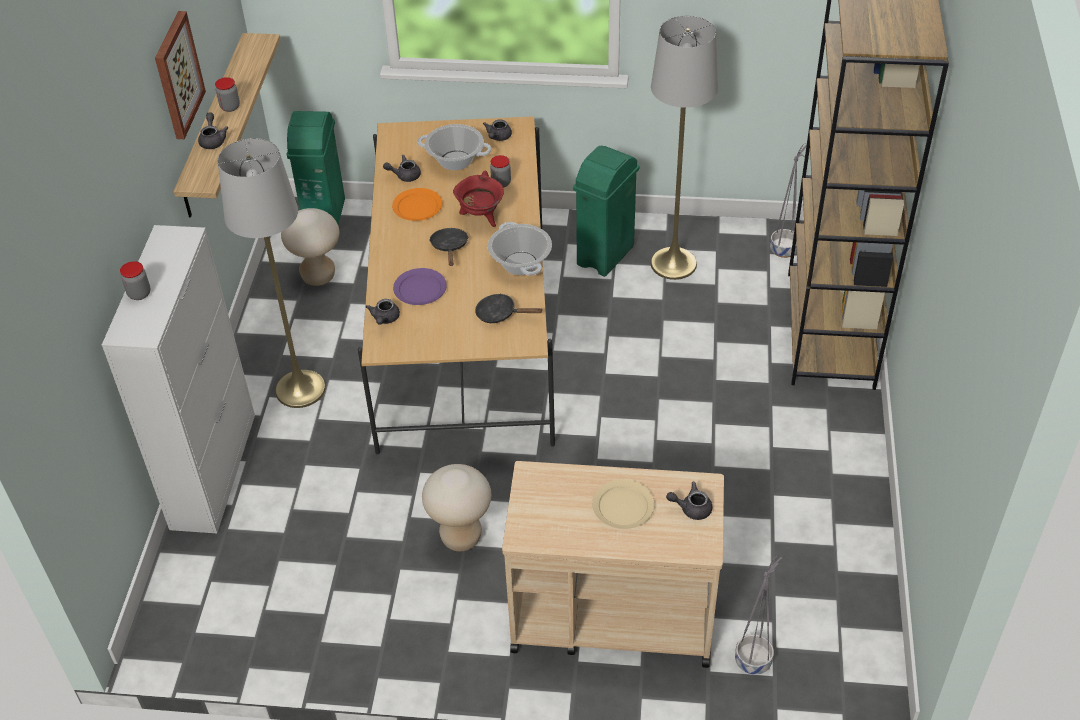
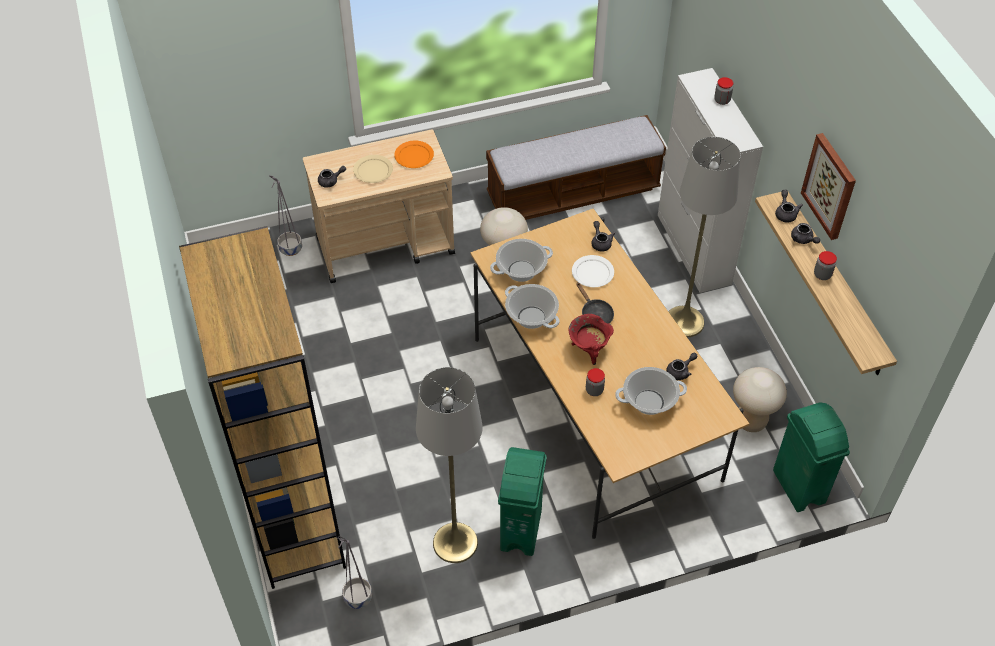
camera: 155 degrees right, 5 degrees up
orange plate [392,188,442,221] -> orange plate moved to [394,141,434,168]
purple plate [393,268,447,305] -> white plate [572,255,614,287]
black frying pan [475,293,542,323] -> cooking pot [490,239,553,282]
grey teapot [483,119,512,141] -> grey teapot moved to [775,190,803,223]
none -> bench [486,115,666,220]

